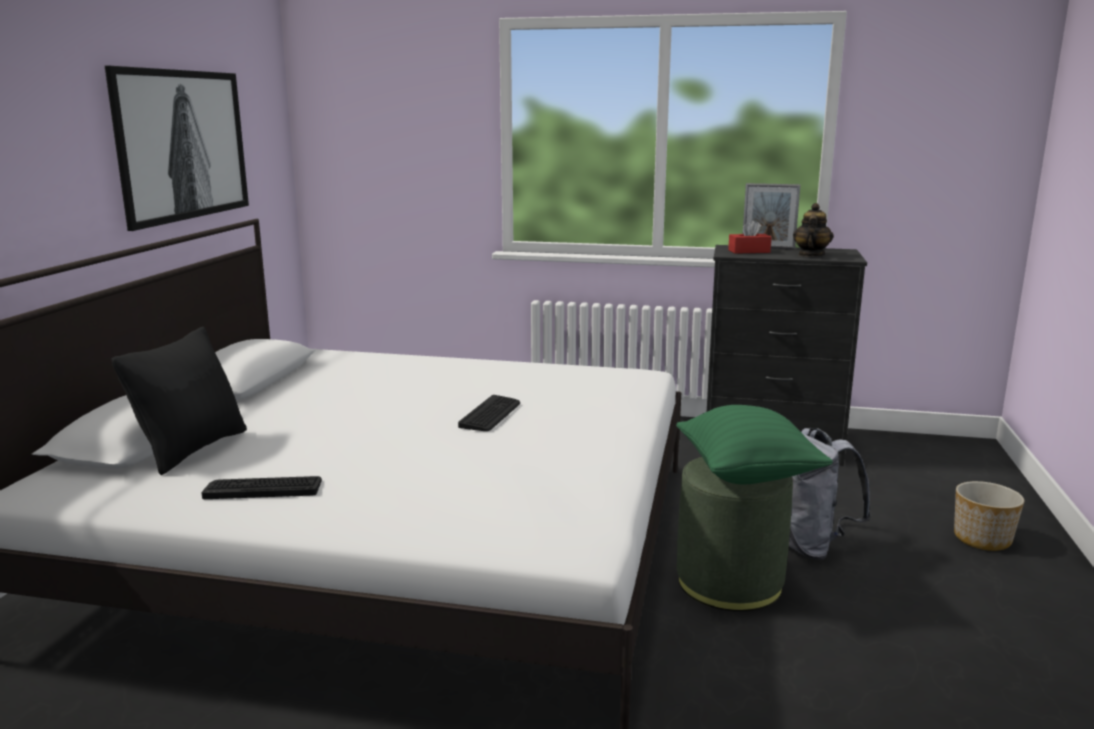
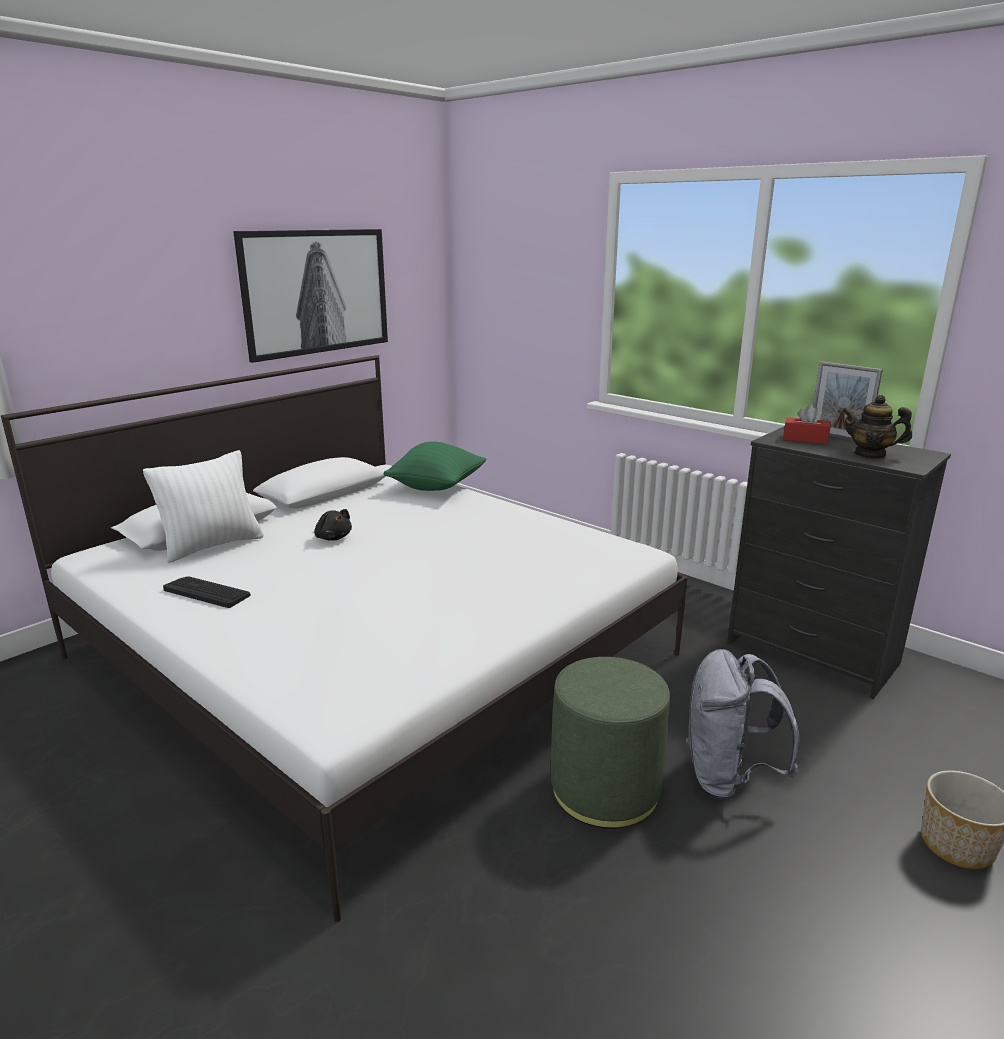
camera: 30 degrees right, 5 degrees up
black pillow [112,327,247,475] -> white pillow [143,450,264,563]
keyboard [458,395,520,431] -> none
green pillow [676,405,833,484] -> green pillow moved to [384,442,486,491]
teapot [793,203,834,256] -> teapot turned 120 degrees counterclockwise [842,395,912,459]
none -> black plush toy [314,509,352,541]

